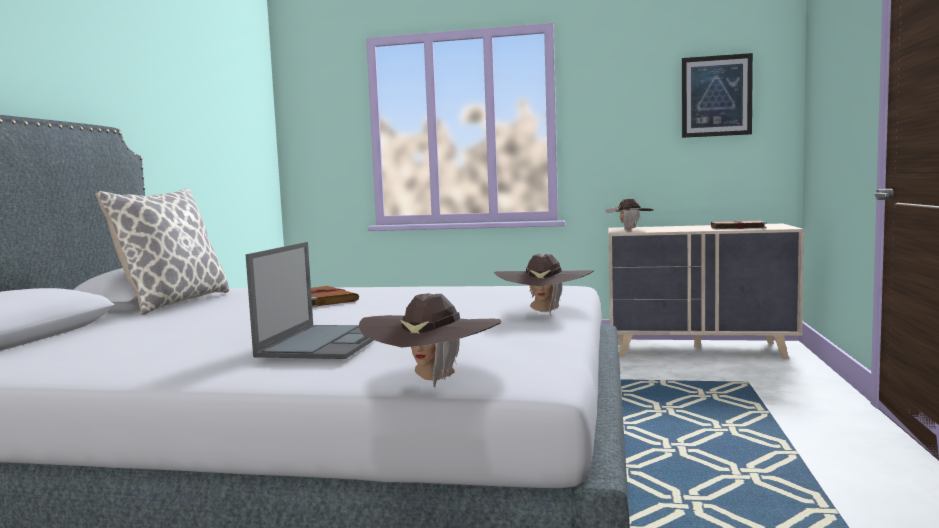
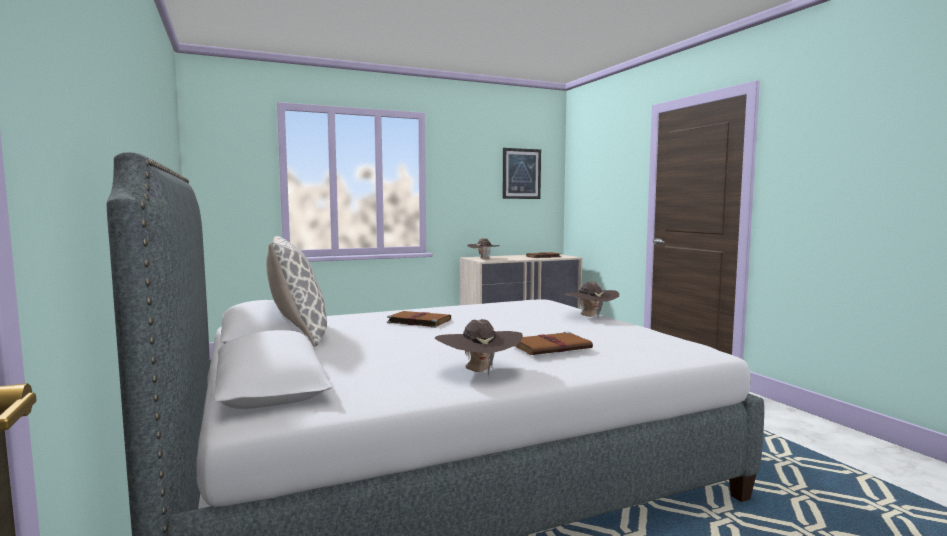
camera: 35 degrees left, 0 degrees up
laptop [246,242,374,359] -> brown book [513,332,593,355]
brown hat [358,293,501,387] -> brown hat moved to [434,319,523,375]

